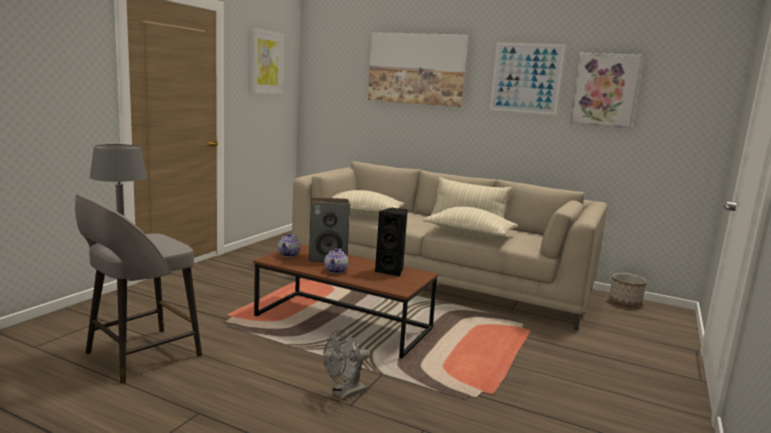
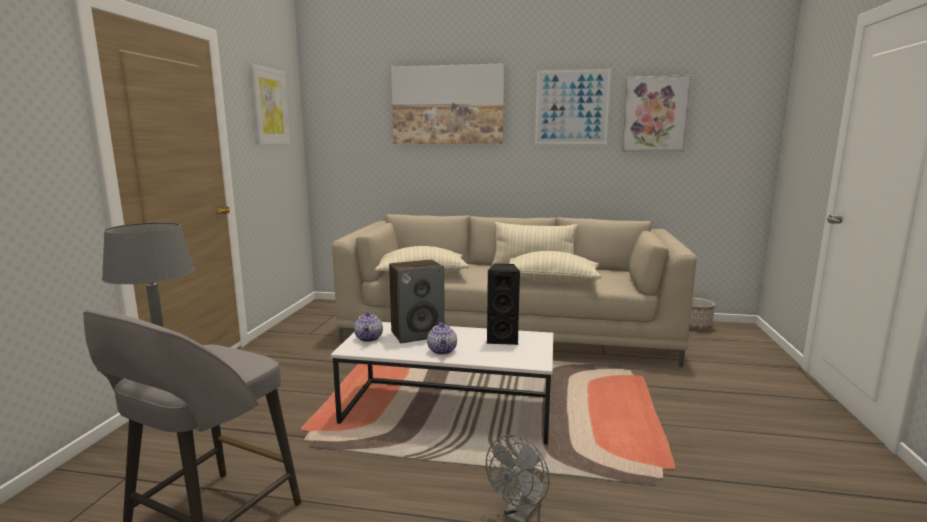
camera: 15 degrees left, 0 degrees up
brown coffee table [253,244,438,358] -> white coffee table [331,322,553,444]

